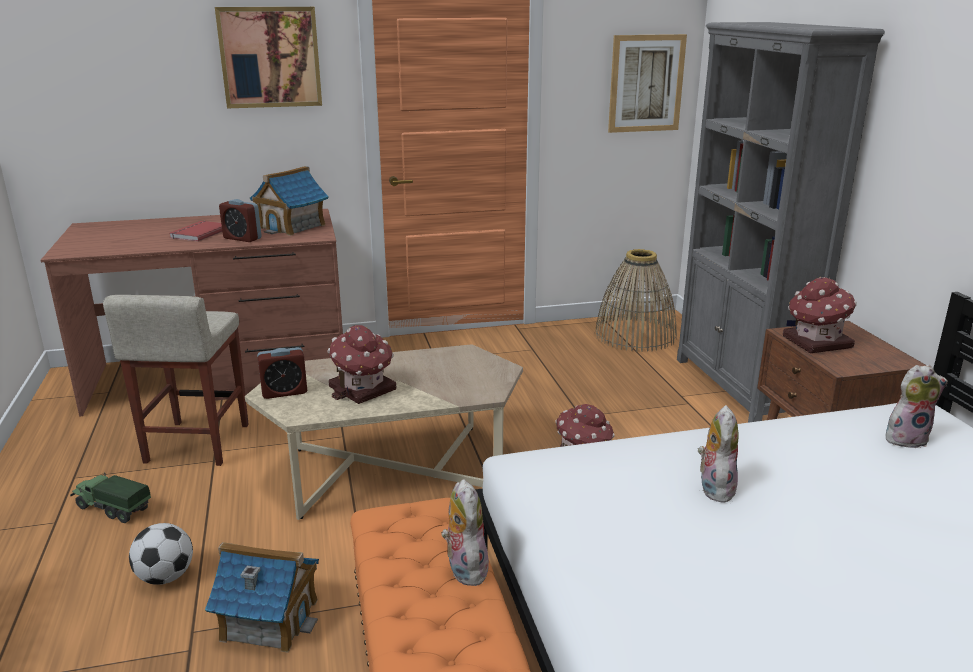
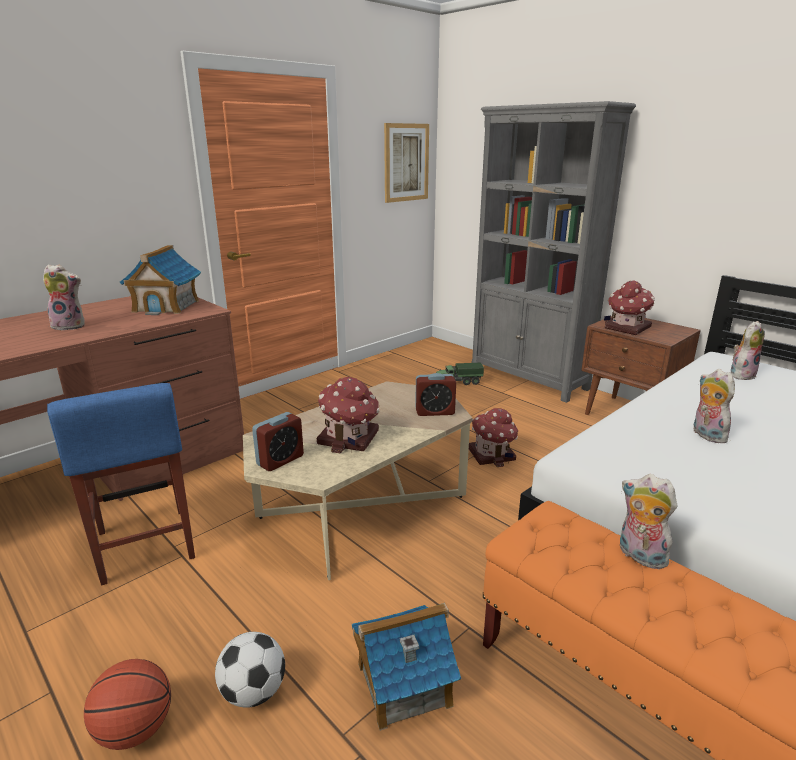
camera: 30 degrees left, 0 degrees up
toy truck [70,473,151,523] -> toy truck moved to [436,363,484,385]
beige stool [103,295,249,466] -> blue stool [47,383,195,586]
red book [169,221,222,241] -> plush toy [43,264,85,330]
picture [215,7,322,108] -> none
alarm clock [219,199,262,242] -> alarm clock moved to [415,373,456,416]
basket [596,249,677,352] -> none
none -> basketball [84,659,171,750]

